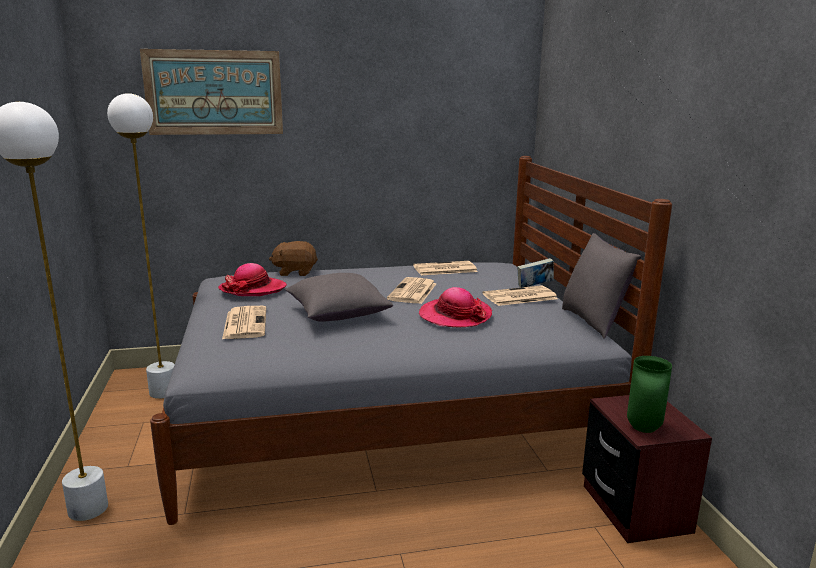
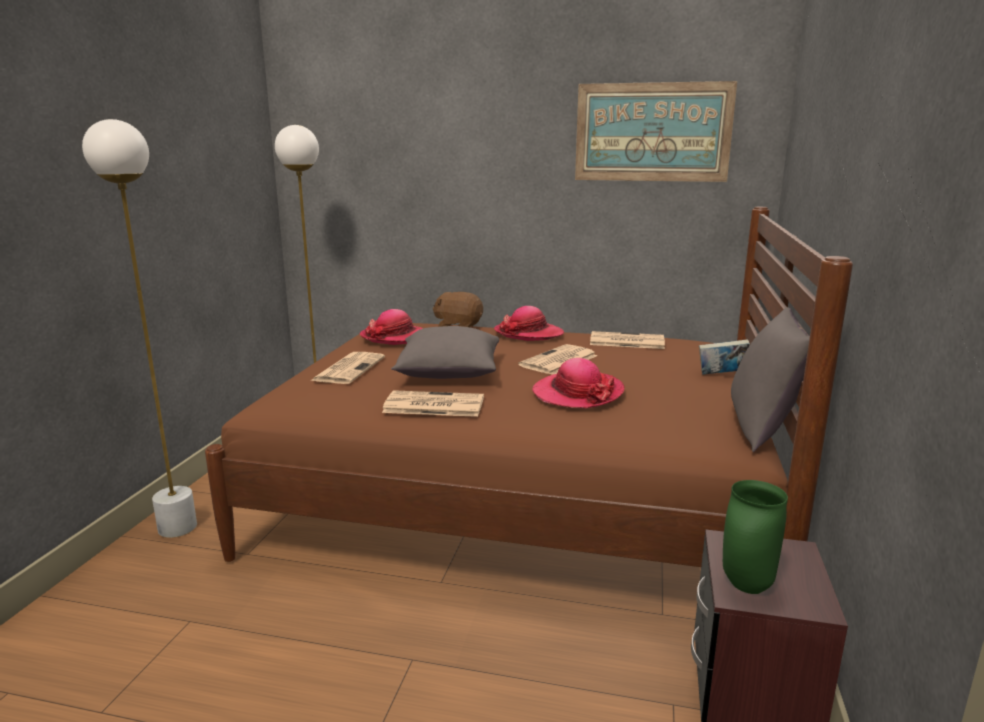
camera: 25 degrees right, 0 degrees up
picture [140,49,283,135] -> picture moved to [575,81,737,182]
grey bed [150,156,672,525] -> brown bed [205,207,853,567]
newspaper [483,285,558,306] -> newspaper moved to [382,390,484,417]
none -> hat [494,306,564,341]

